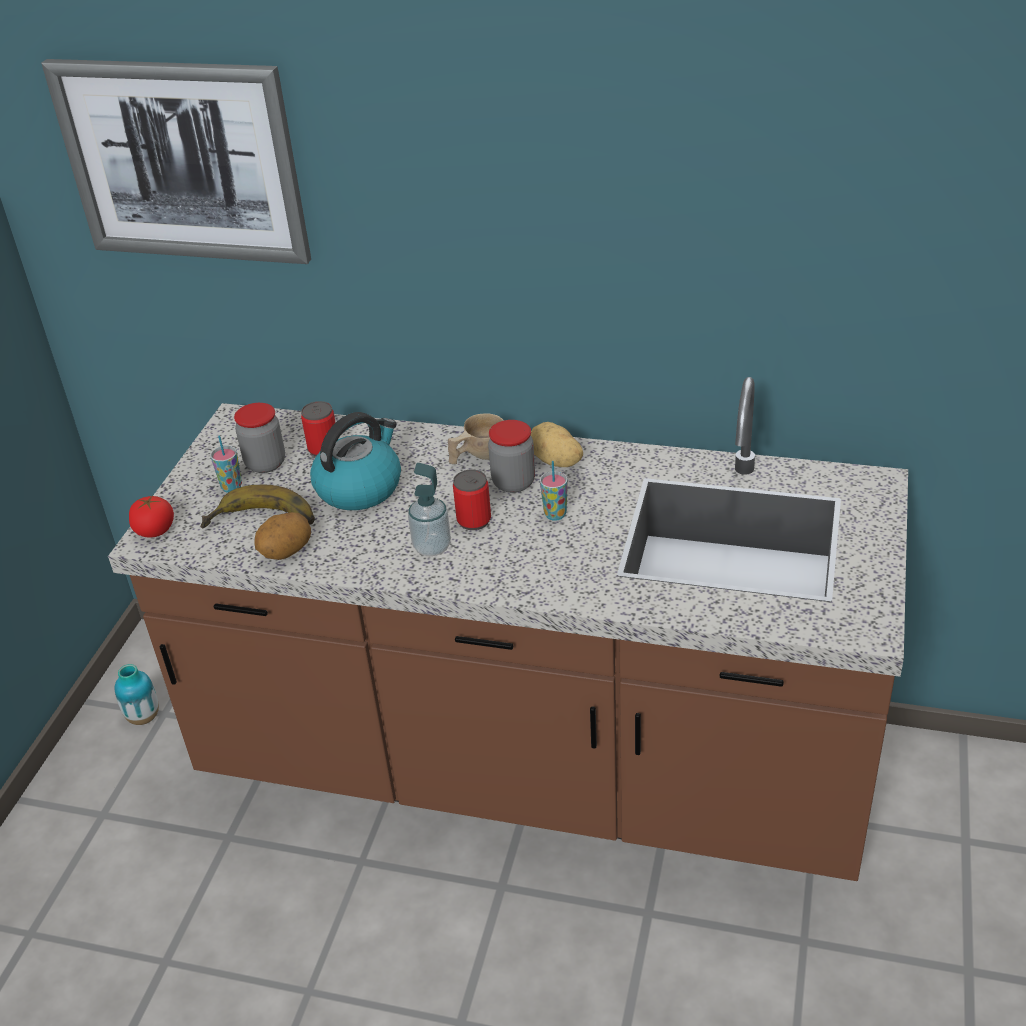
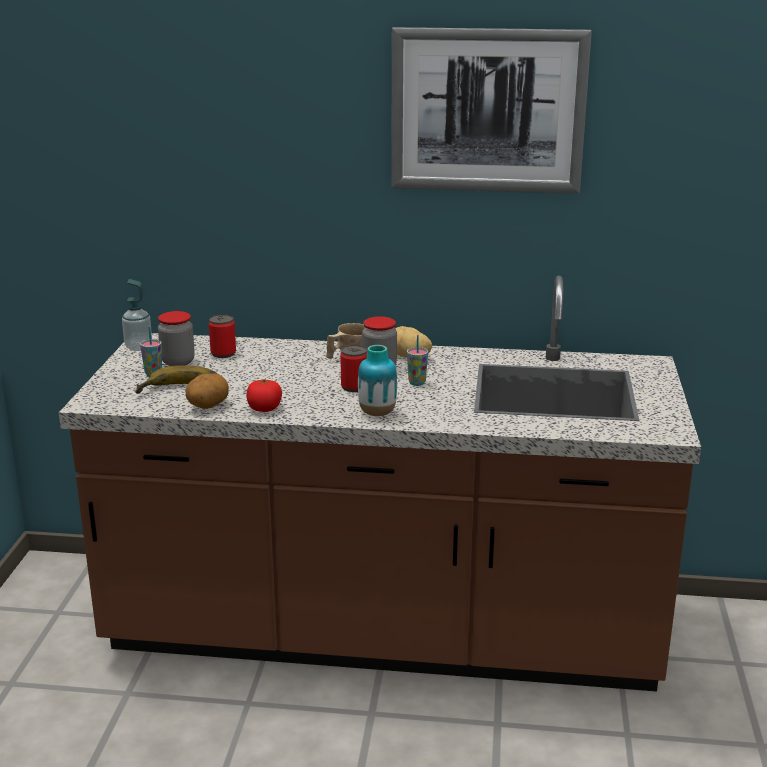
camera: 10 degrees left, 15 degrees down
picture [41,59,311,264] -> picture moved to [391,27,592,194]
vase [115,664,159,725] -> vase moved to [358,345,397,416]
tomato [129,495,174,538] -> tomato moved to [247,378,282,412]
kettle [310,412,401,510] -> none
soap dispenser [408,463,451,556] -> soap dispenser moved to [122,279,152,351]

